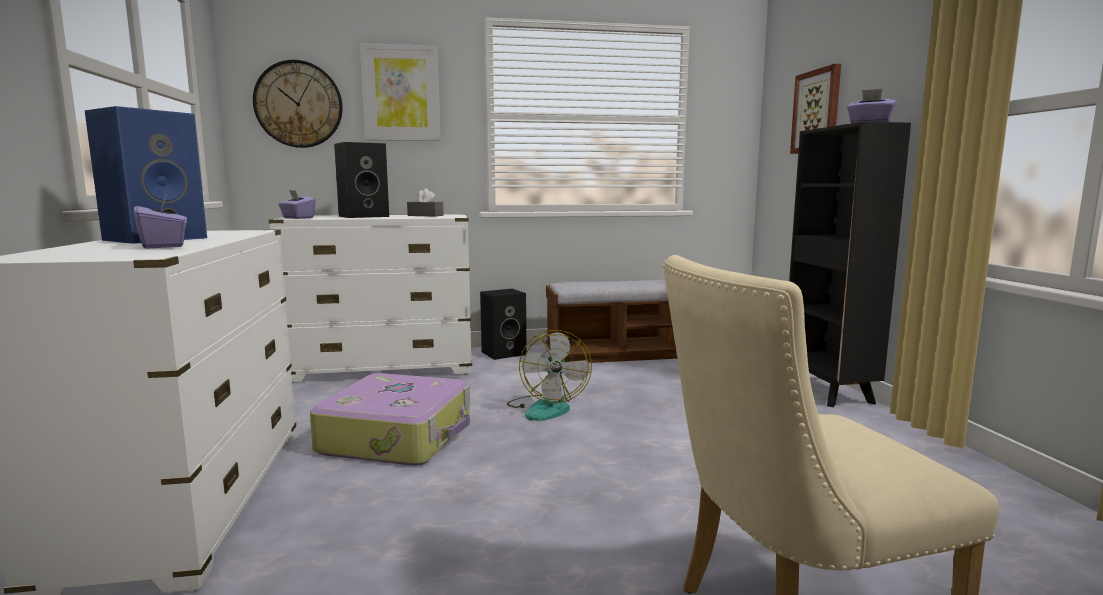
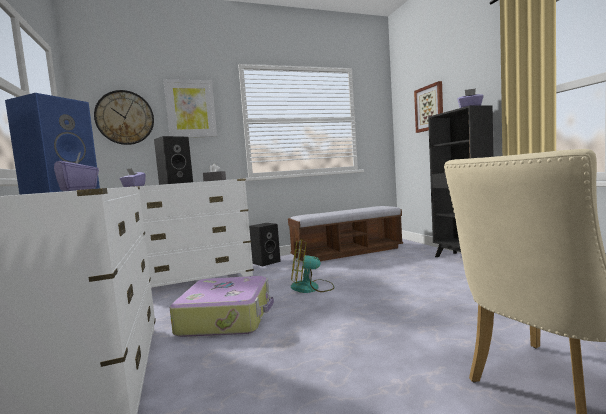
camera: 10 degrees left, 5 degrees down
fan [507,330,592,421] -> fan turned 105 degrees clockwise [291,240,334,293]

